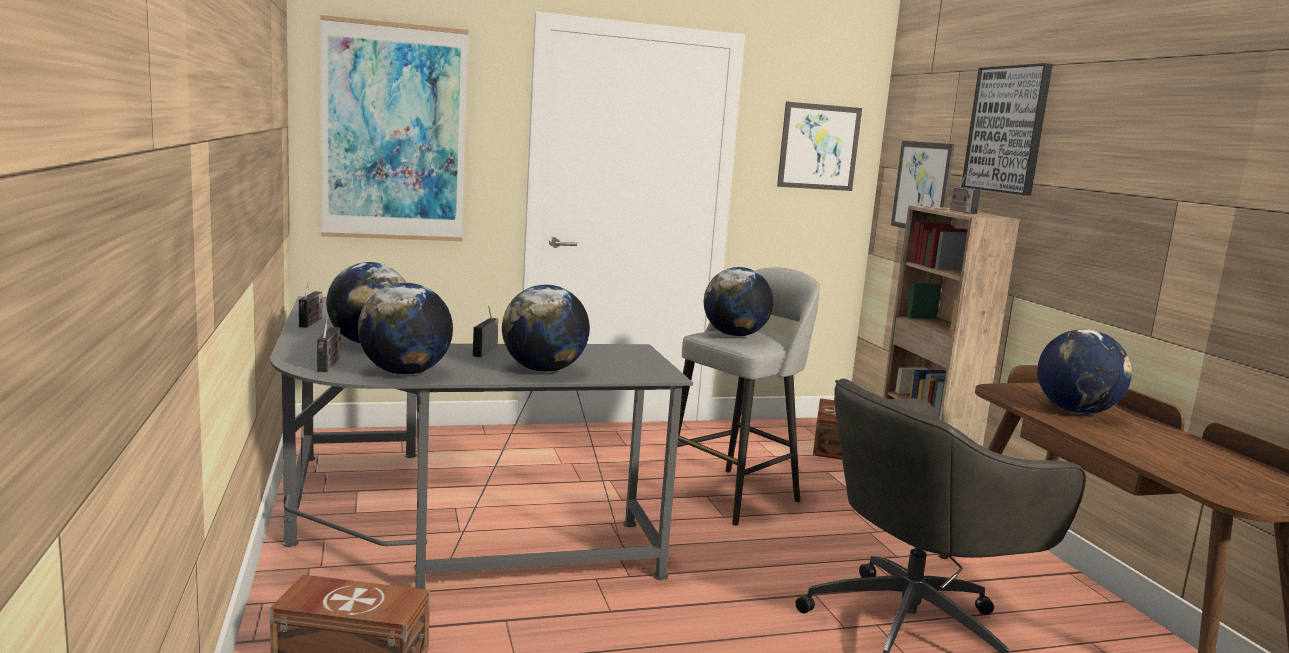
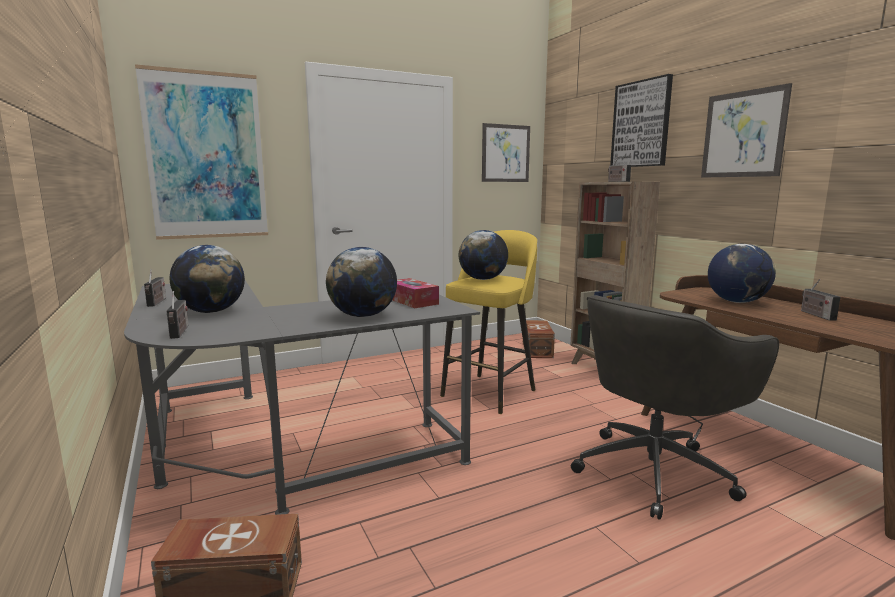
camera: 10 degrees left, 0 degrees up
globe [358,283,453,375] -> none
radio [473,306,498,357] -> radio moved to [801,279,840,321]
grey stool [677,268,820,526] -> yellow stool [440,230,537,414]
picture [891,141,955,228] -> picture moved to [701,83,792,178]
none -> tissue box [392,278,439,308]

